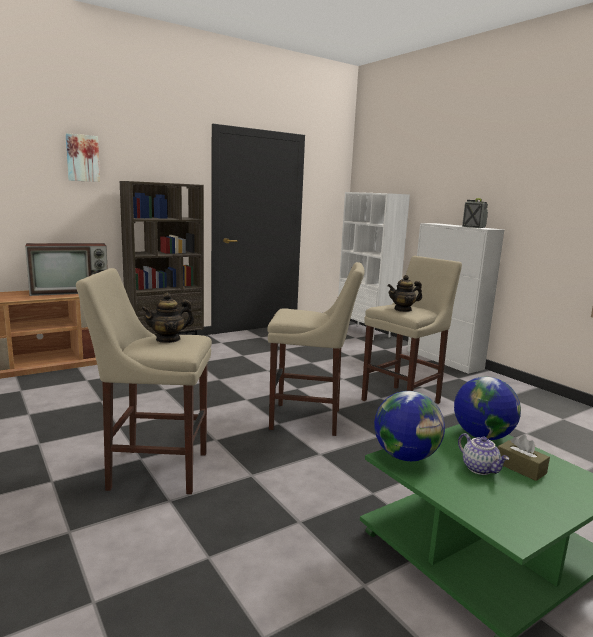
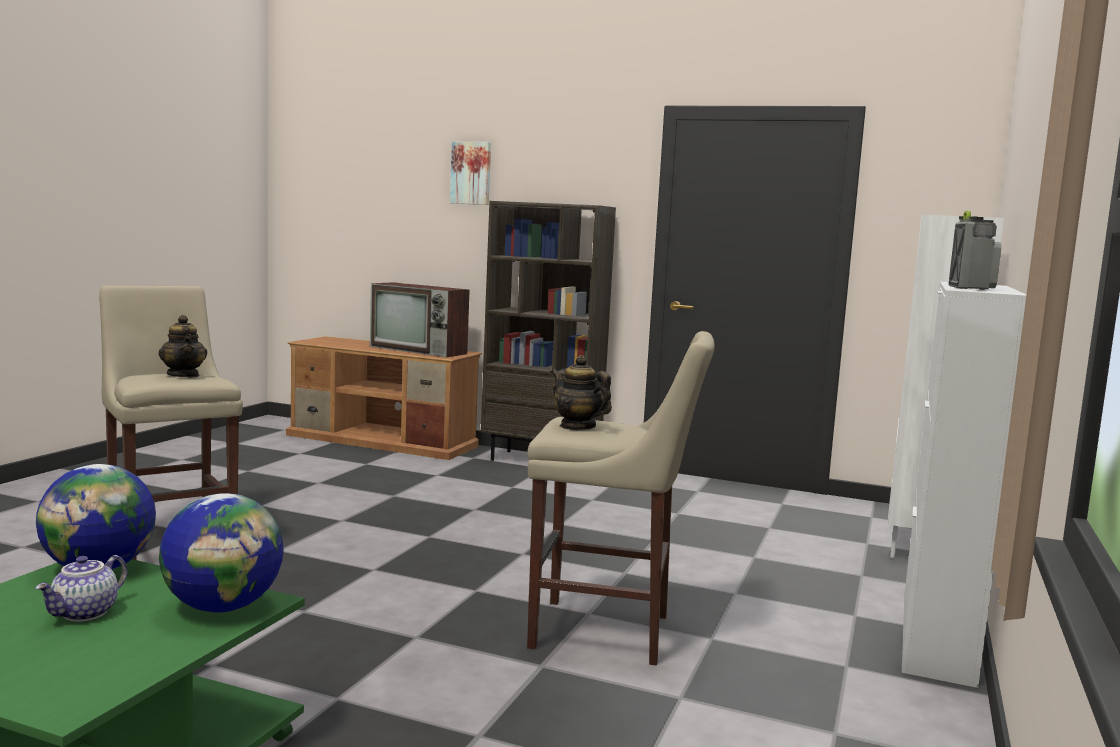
camera: 55 degrees right, 5 degrees down
teapot [141,292,194,343] -> teapot turned 150 degrees counterclockwise [158,315,207,377]
beige stool [267,262,365,436] -> none
brown tissue box [498,435,550,481] -> none

